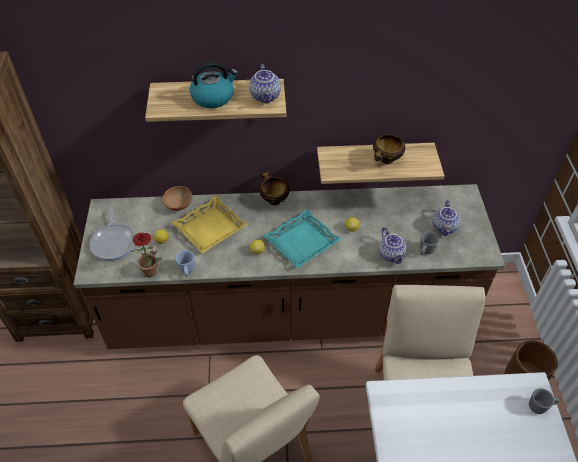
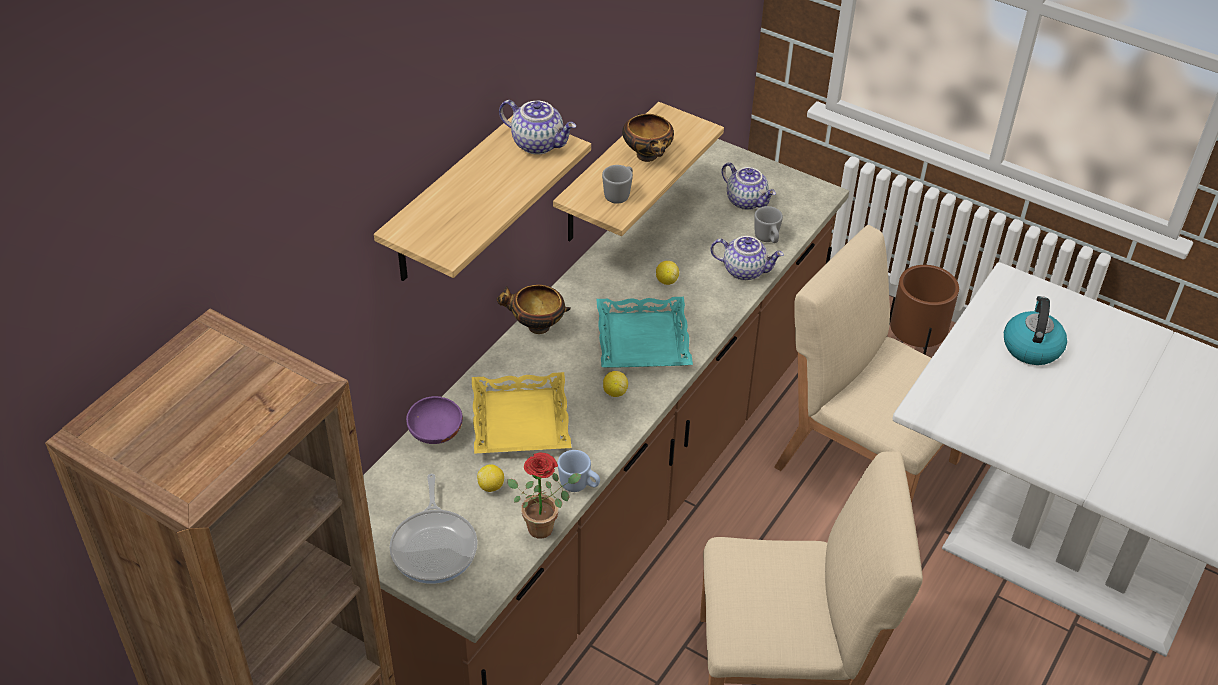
camera: 55 degrees left, 5 degrees down
frying pan [89,207,135,261] -> frying pan turned 60 degrees clockwise [389,474,478,584]
brown bowl [163,186,192,211] -> purple bowl [406,396,463,444]
kettle [190,61,238,108] -> kettle moved to [1004,296,1067,365]
grey mug [529,388,559,414] -> grey mug moved to [602,165,633,204]

